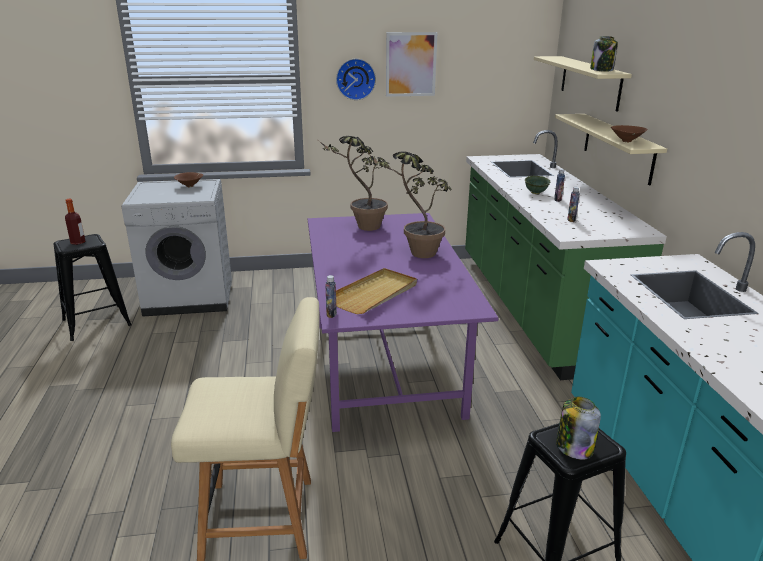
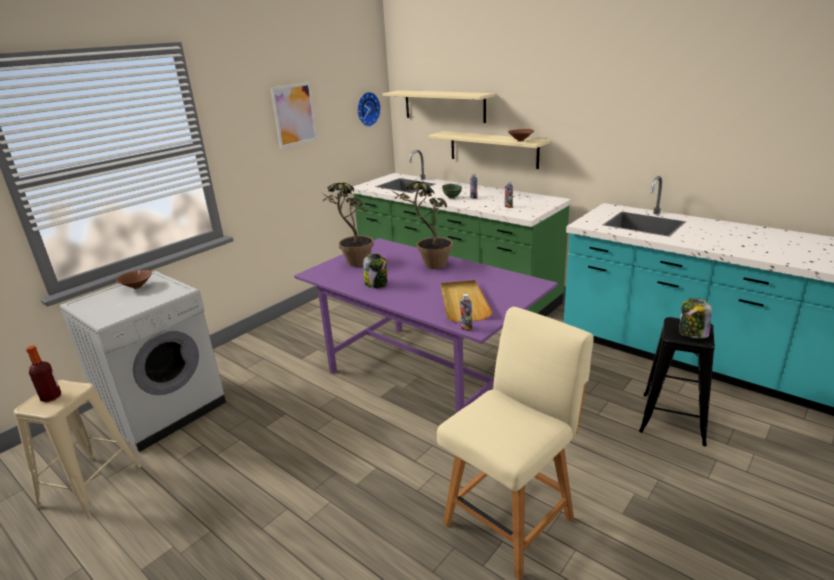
camera: 40 degrees left, 0 degrees up
black stool [53,234,131,341] -> beige stool [14,380,141,519]
wall clock [336,58,376,100] -> wall clock moved to [357,92,381,127]
jar [590,36,618,72] -> jar moved to [363,254,387,288]

